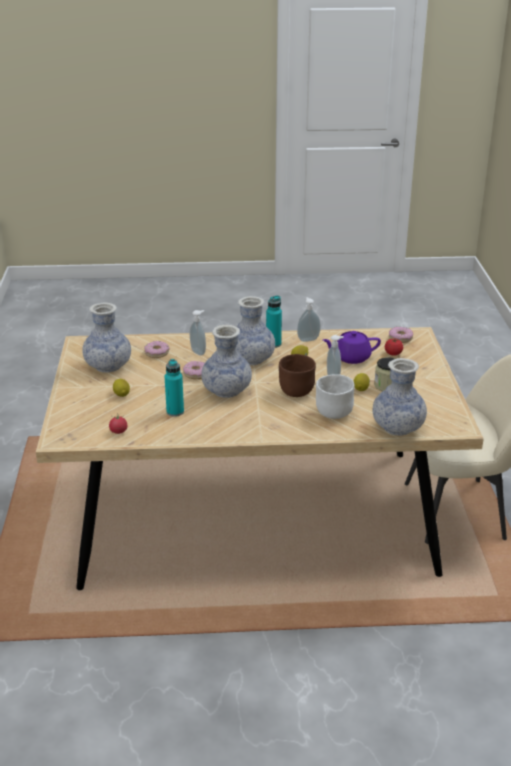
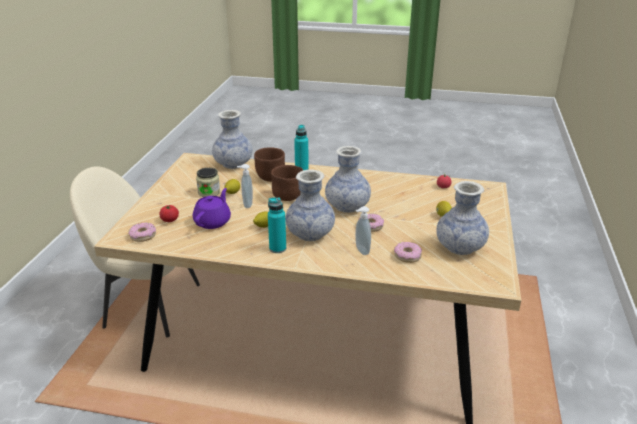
camera: 165 degrees left, 0 degrees up
turquoise bottle [165,359,184,417] -> turquoise bottle moved to [294,125,309,170]
soap dispenser [297,297,321,342] -> none
white bowl [316,374,355,419] -> brown bowl [254,147,285,182]
purple teapot [323,331,381,364] -> purple teapot turned 75 degrees counterclockwise [193,188,231,229]

